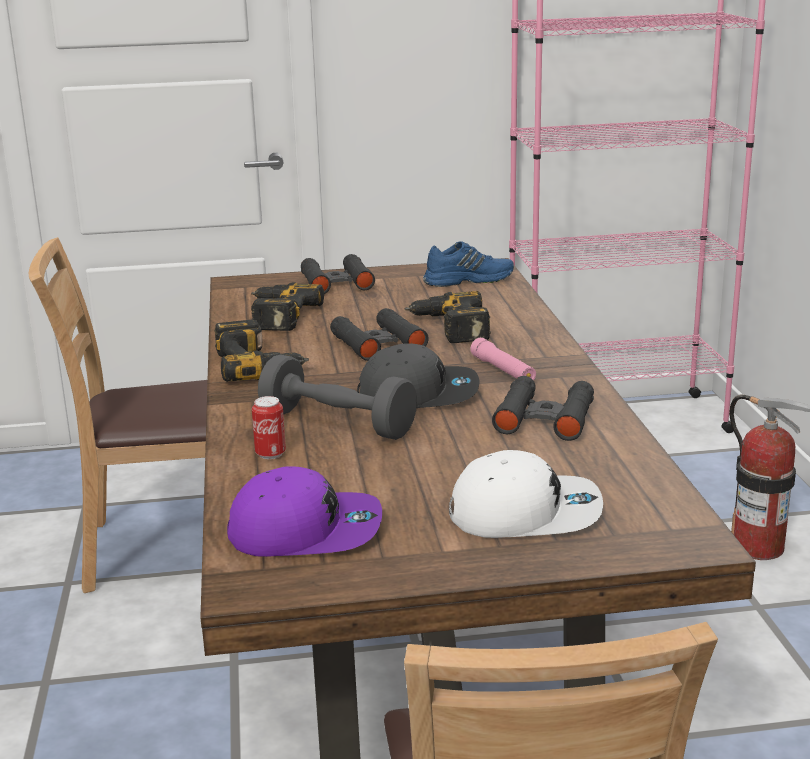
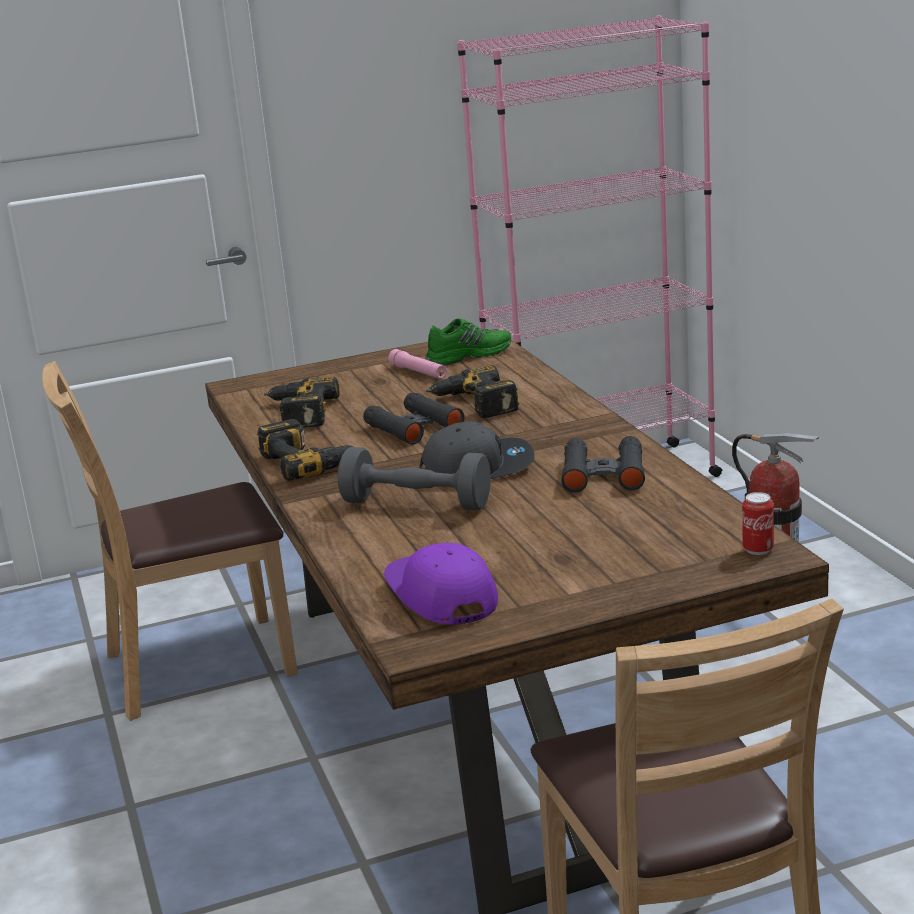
camera: 10 degrees left, 0 degrees up
purple cap [227,466,382,557] -> purple cap turned 105 degrees counterclockwise [384,543,498,625]
can [252,396,286,459] -> can moved to [742,492,774,555]
black binoculars [301,254,375,294] -> none
blue shoe [423,241,514,287] -> green shoe [425,318,511,366]
white cap [449,450,603,538] -> none
pink flashlight [470,338,536,381] -> pink flashlight moved to [388,349,447,379]

